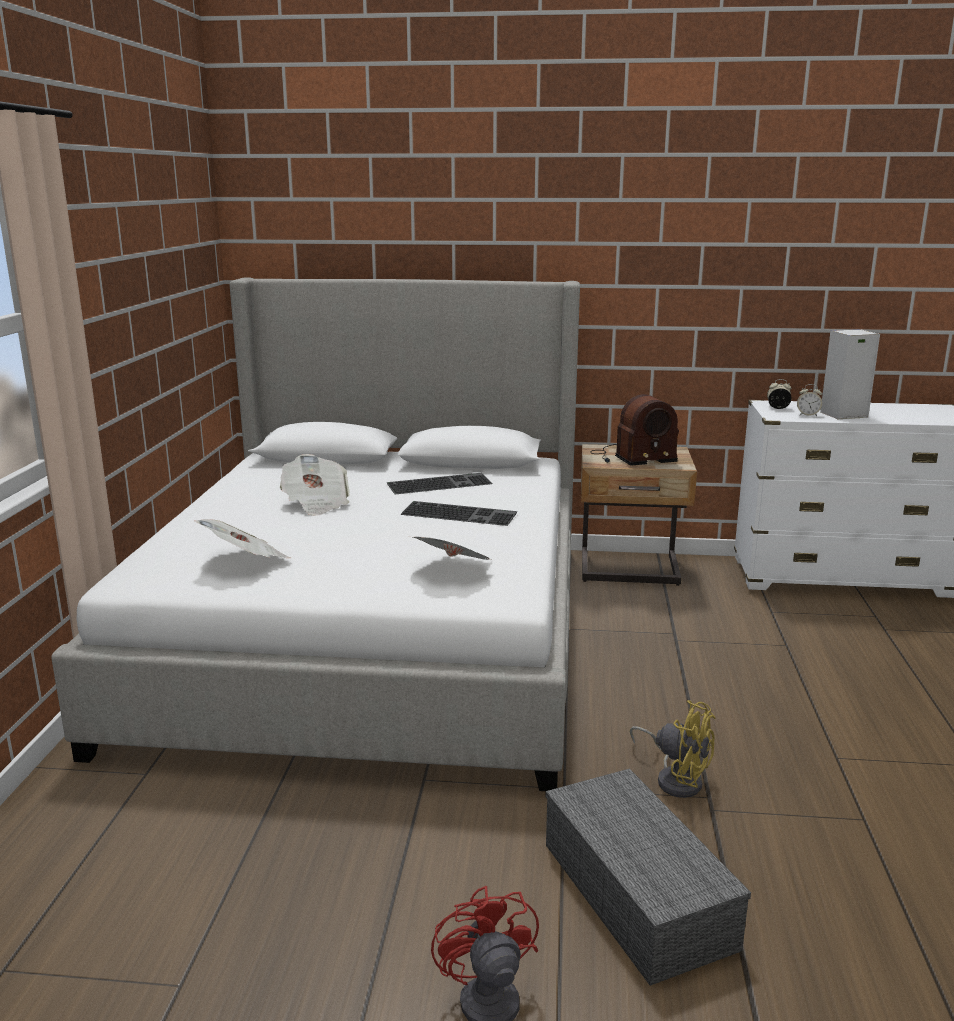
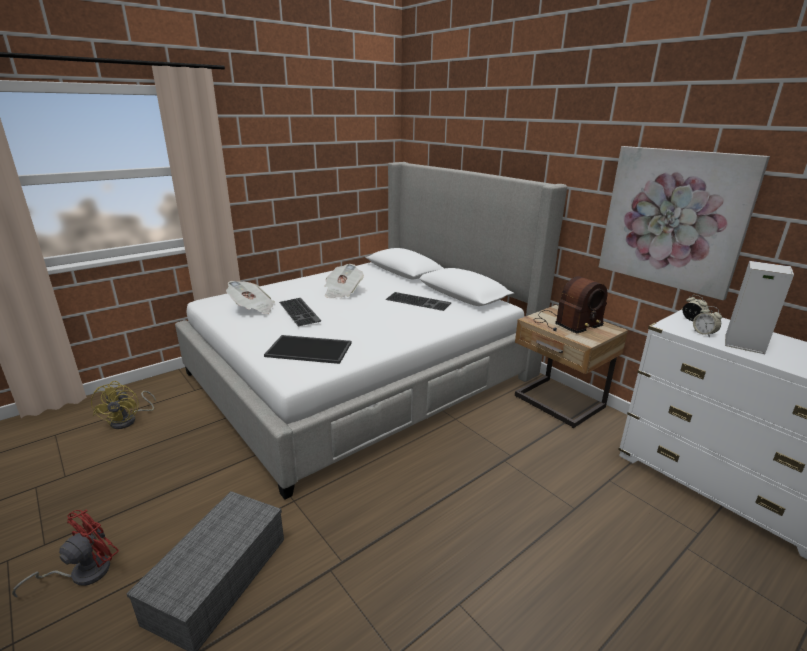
camera: 45 degrees right, 5 degrees up
keyboard [400,501,517,526] -> keyboard moved to [279,298,321,326]
newspaper [413,537,491,560] -> tray [264,335,352,364]
radio [590,394,679,466] -> radio turned 60 degrees counterclockwise [533,276,607,334]
yellow fan [630,700,716,798] -> yellow fan moved to [91,381,156,429]
none -> picture [599,146,770,300]

